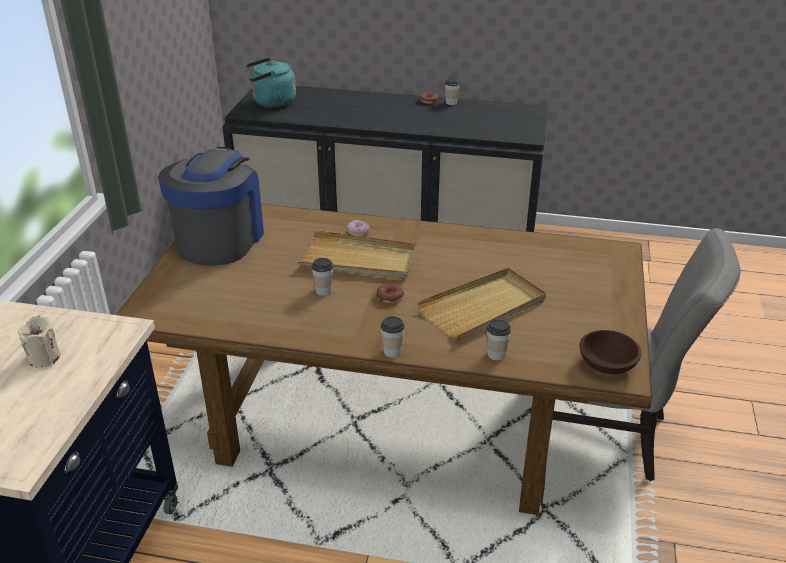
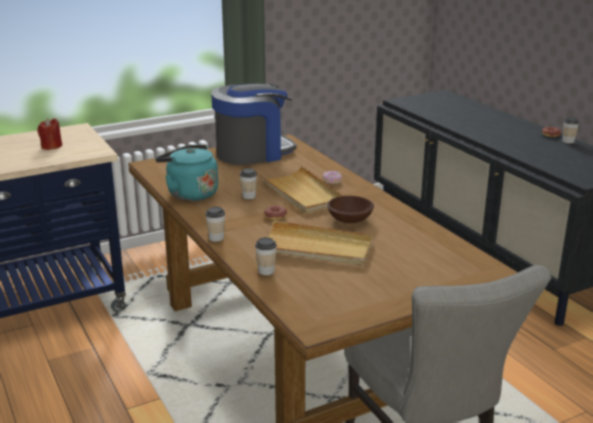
camera: 50 degrees right, 10 degrees down
beige candle [18,316,60,368] -> red candle [38,118,63,150]
turquoise kettle [246,57,296,108] -> turquoise kettle moved to [155,145,218,201]
brown bowl [579,330,642,374] -> brown bowl moved to [327,196,374,223]

